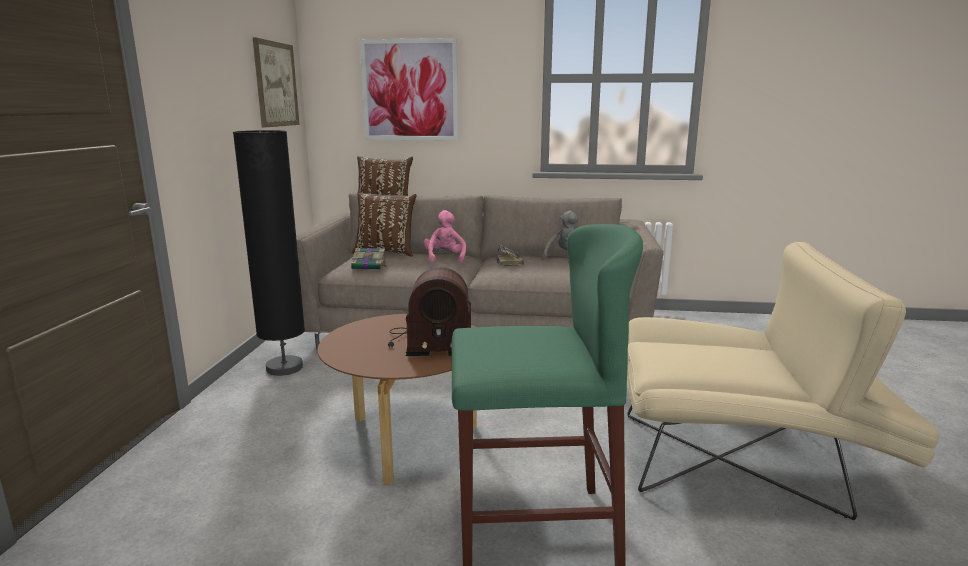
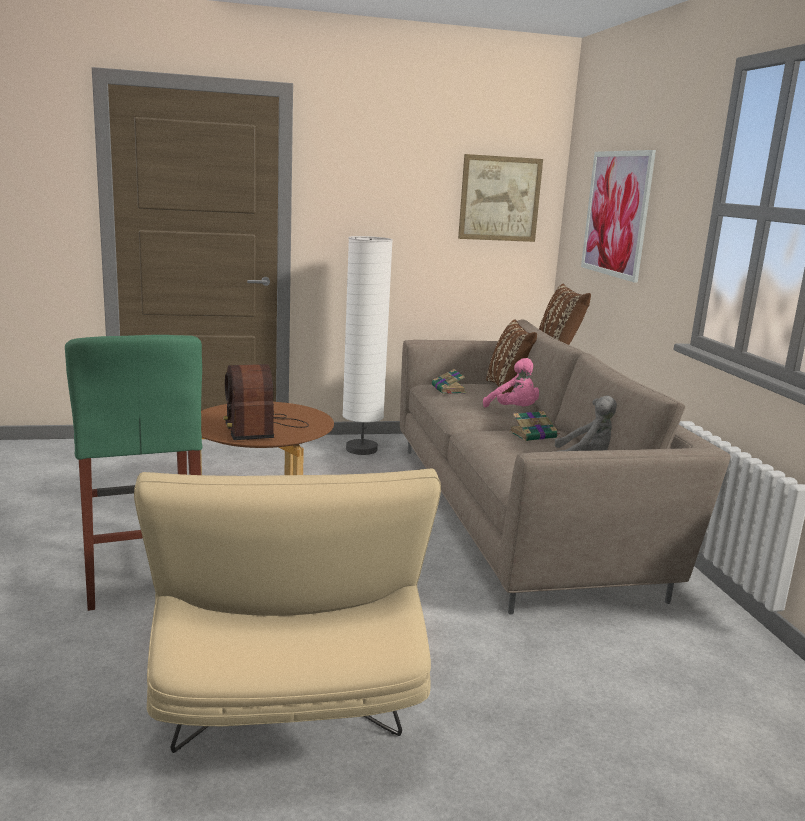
camera: 70 degrees right, 0 degrees up
black floor lamp [233,130,305,376] -> white floor lamp [342,236,393,455]
pink plush toy [423,210,466,264] -> pink plush toy turned 75 degrees clockwise [483,358,539,407]

